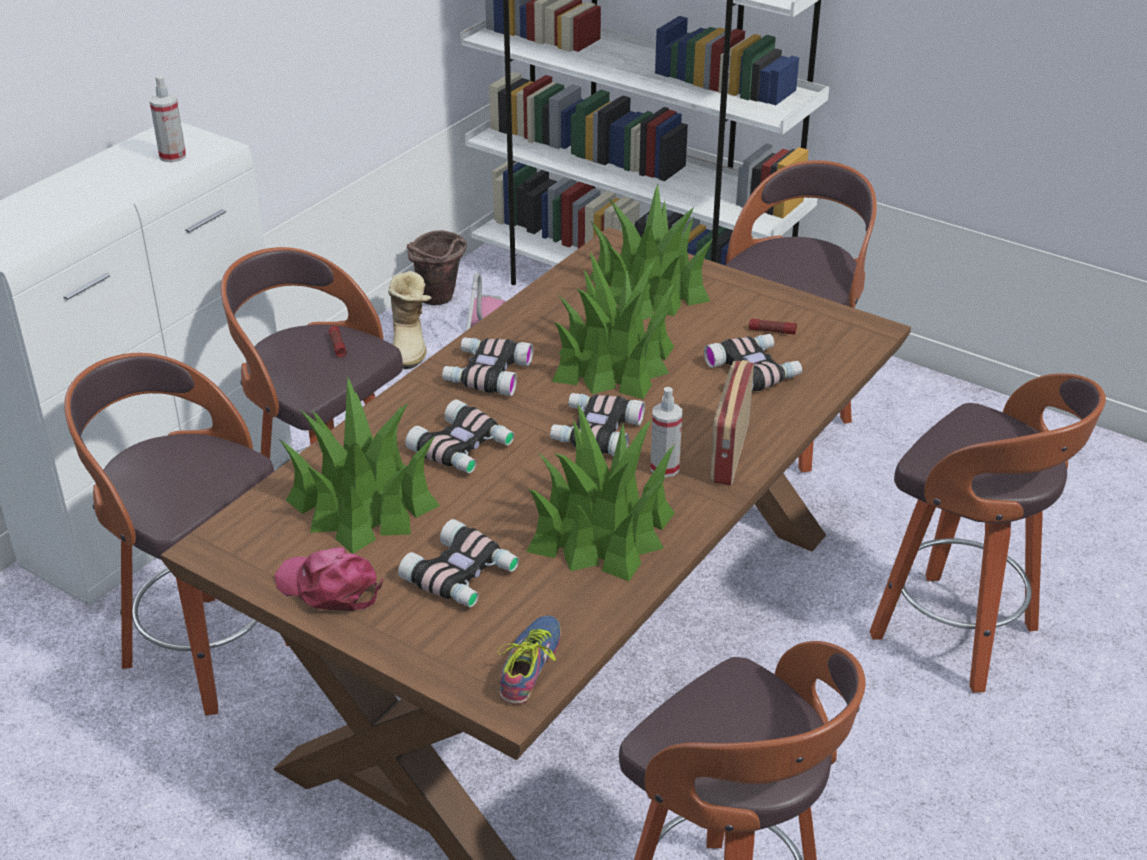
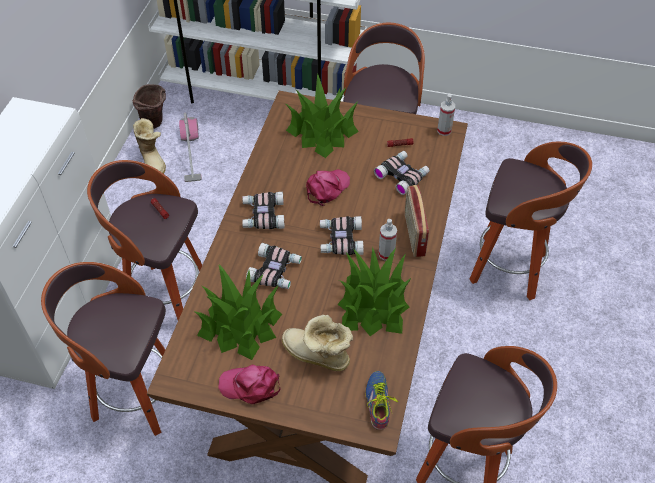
camera: 20 degrees left, 15 degrees up
spray bottle [150,75,186,162] -> spray bottle moved to [437,94,455,136]
binoculars [398,519,519,607] -> boot [282,315,353,371]
potted plant [552,252,674,399] -> pink cap [306,169,350,206]

